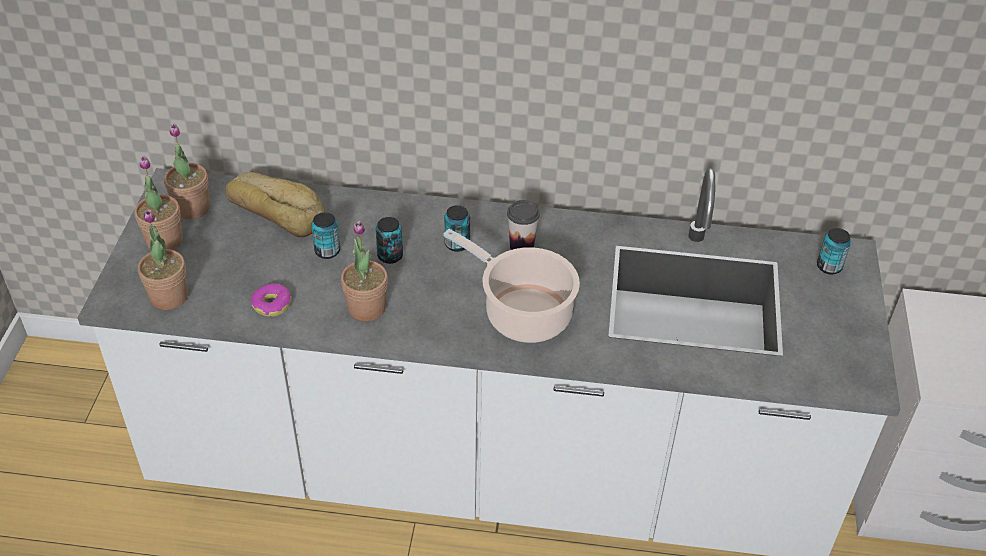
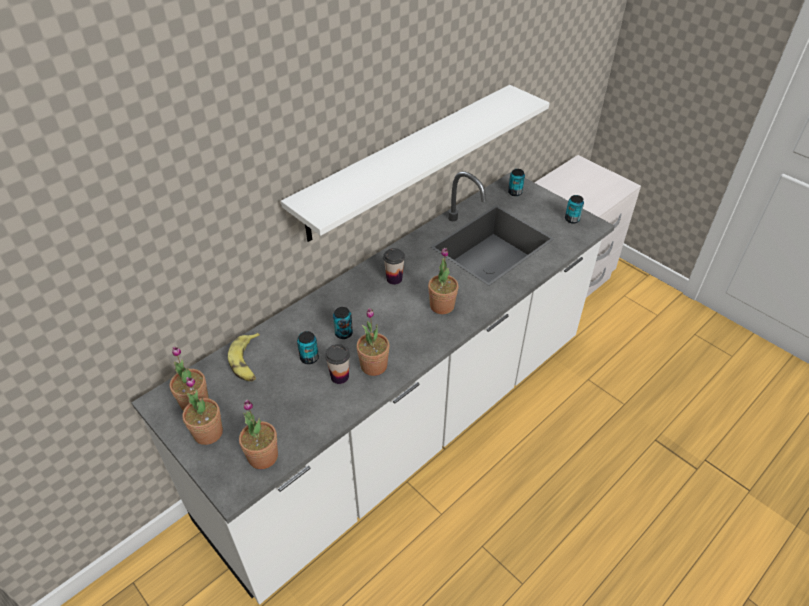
camera: 50 degrees left, 0 degrees up
bread [225,172,325,237] -> banana [228,333,260,381]
donut [251,284,291,317] -> none
cooking pot [443,229,580,343] -> potted plant [428,248,459,314]
can [444,205,470,252] -> can moved to [565,195,584,224]
none -> white shelf [281,85,550,242]
none -> cup [325,344,350,384]

